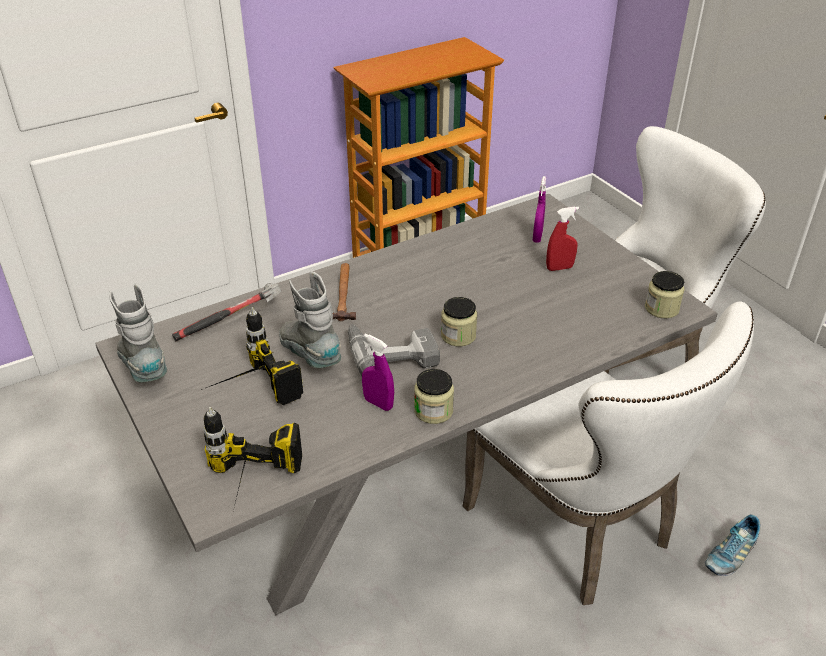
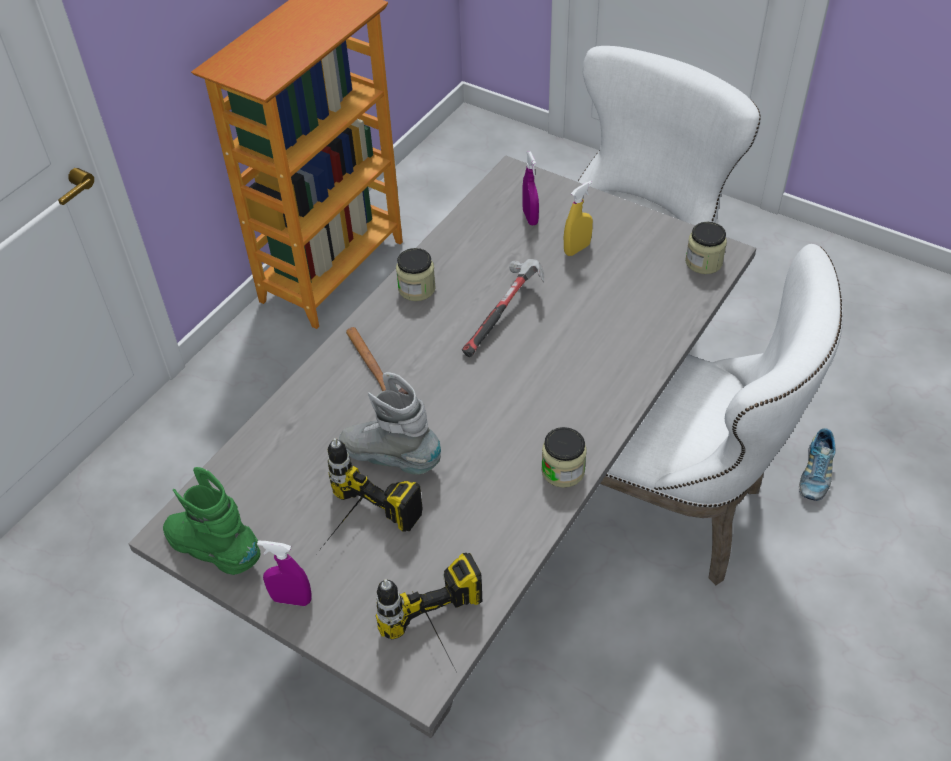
camera: 25 degrees left, 10 degrees up
grey boot [109,284,167,382] -> green boot [163,467,261,575]
hammer [172,283,281,341] -> hammer moved to [462,259,544,357]
power drill [348,324,440,376] -> none
purple spray bottle [362,333,394,411] -> purple spray bottle moved to [257,540,311,606]
jar [441,297,477,347] -> jar moved to [396,248,436,301]
red spray bottle [546,207,579,271] -> yellow spray bottle [564,181,593,256]

